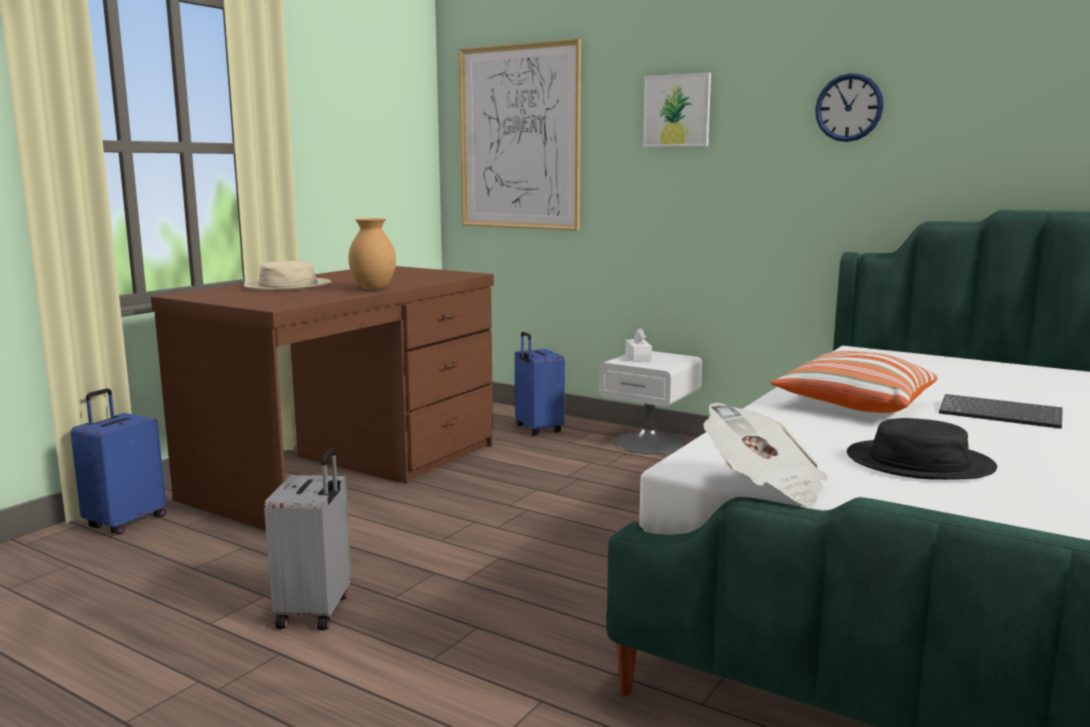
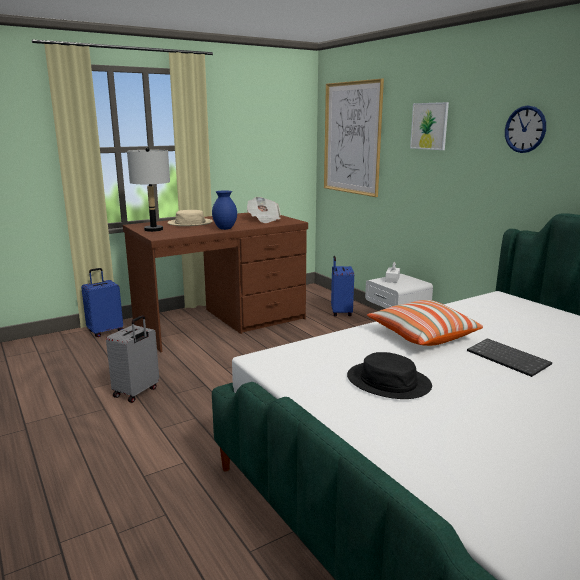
camera: 25 degrees right, 5 degrees up
brown vase [348,218,396,290] -> blue vase [212,190,237,230]
newspaper [703,403,827,507] -> newspaper moved to [247,197,281,223]
none -> grey table lamp [127,147,170,232]

